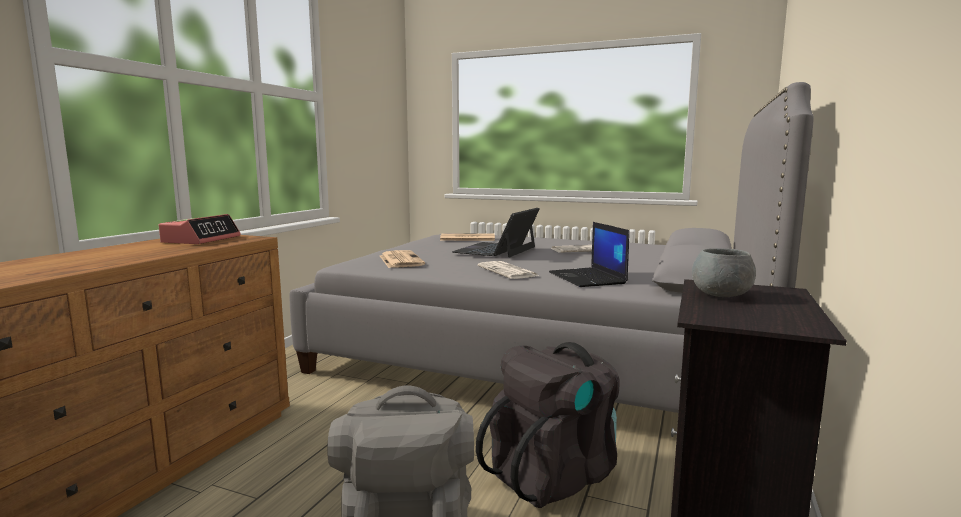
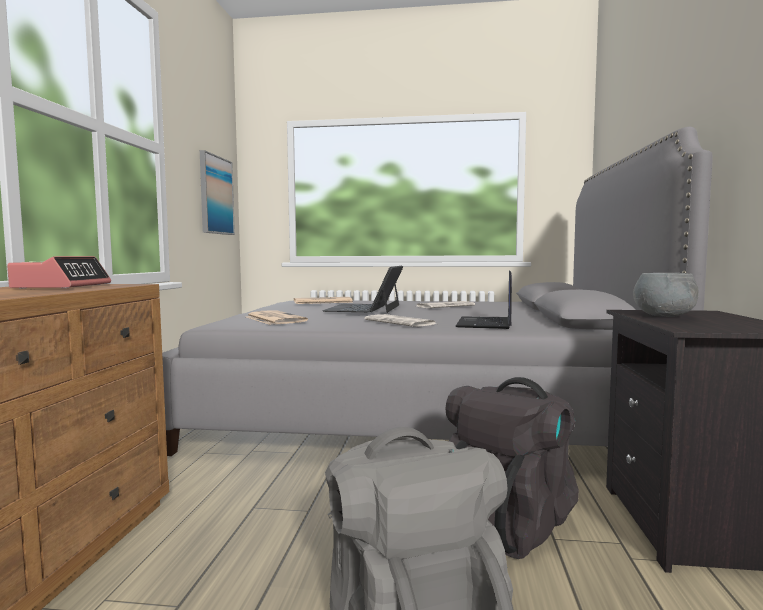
camera: 15 degrees left, 5 degrees down
laptop [549,222,629,287] -> laptop turned 45 degrees clockwise [455,270,512,329]
none -> picture [200,150,235,235]

